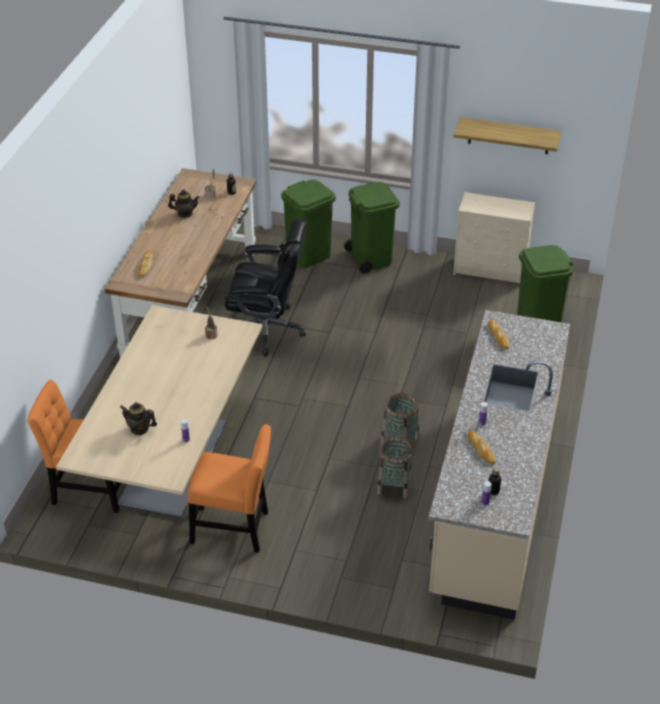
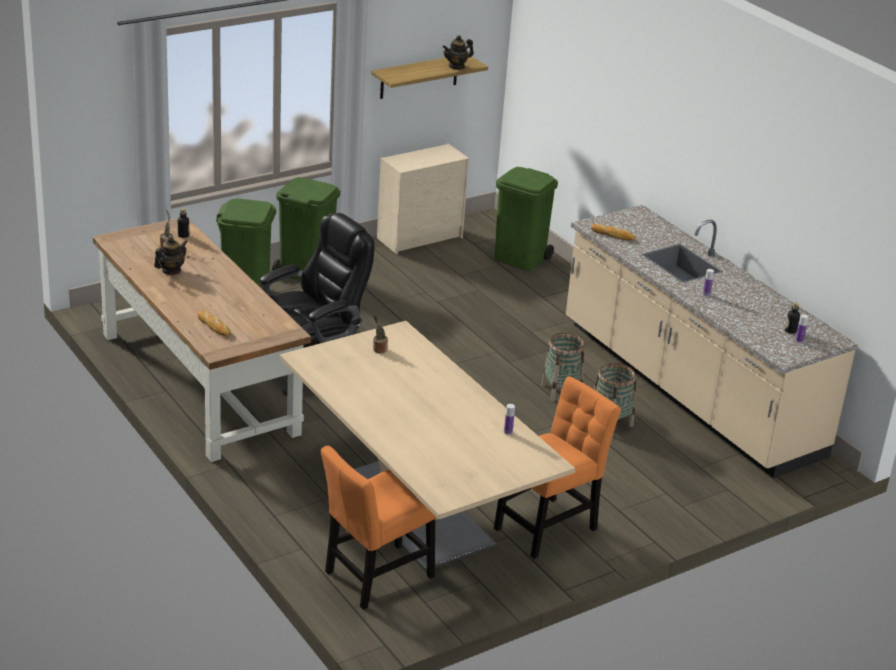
camera: 50 degrees left, 10 degrees down
teapot [120,402,157,435] -> teapot moved to [442,35,474,70]
bread [468,430,496,464] -> none

